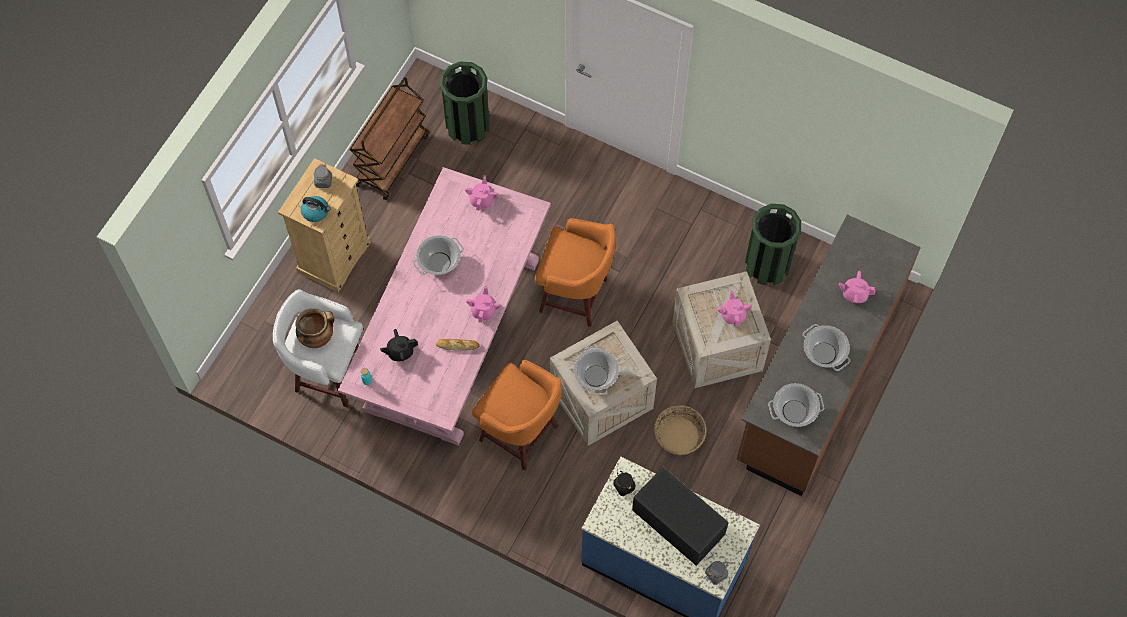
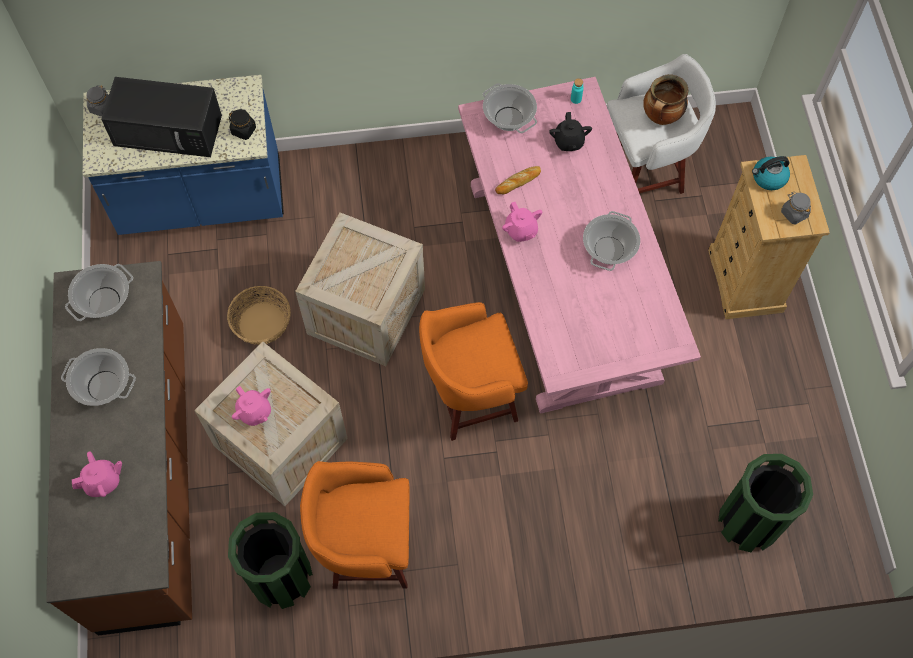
camera: 145 degrees right, 0 degrees up
brown cart [350,77,429,200] -> none
black teapot [380,329,418,361] -> black teapot turned 135 degrees clockwise [549,112,592,151]
pink teapot [465,176,498,211] -> none
orange stool [472,360,562,471] -> orange stool moved to [300,461,410,589]
cooking pot [574,346,619,395] -> cooking pot moved to [483,83,537,133]

